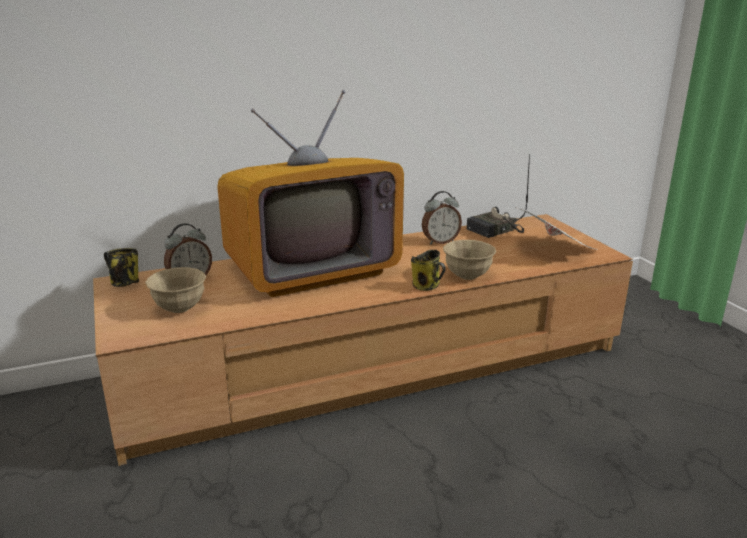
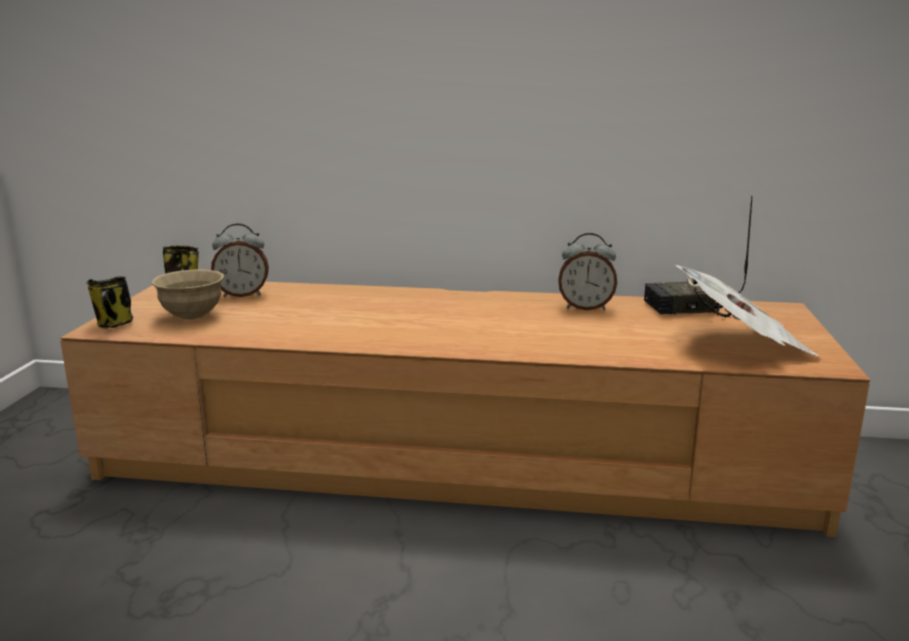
camera: 30 degrees right, 5 degrees down
television [217,90,404,297] -> none
mug [411,250,446,291] -> mug moved to [86,276,133,328]
beige bowl [443,240,496,280] -> none

